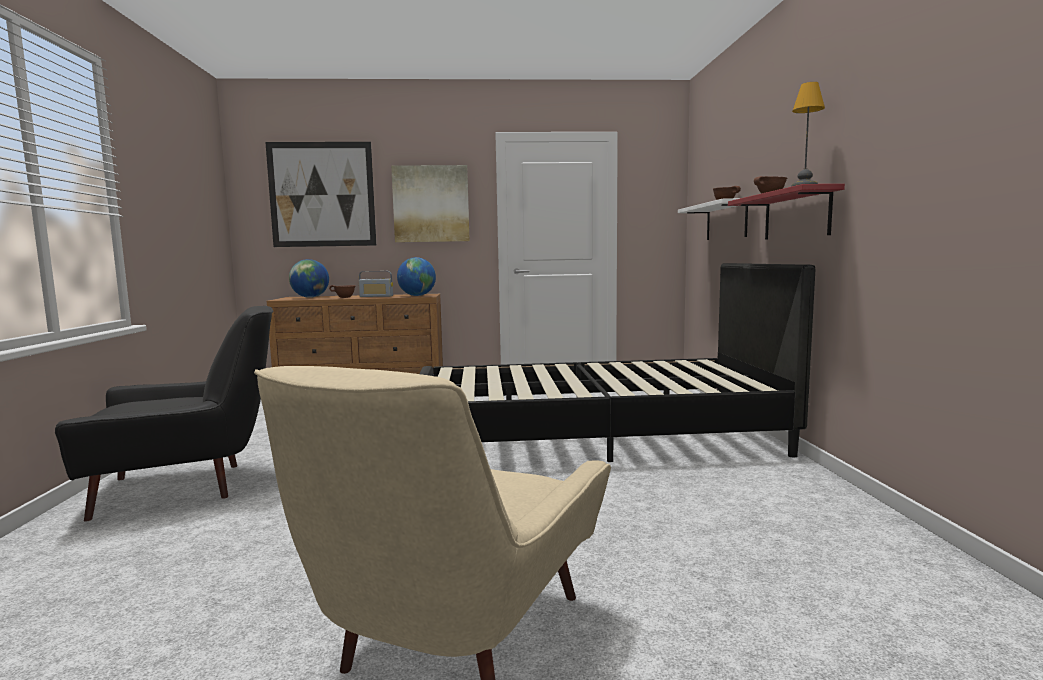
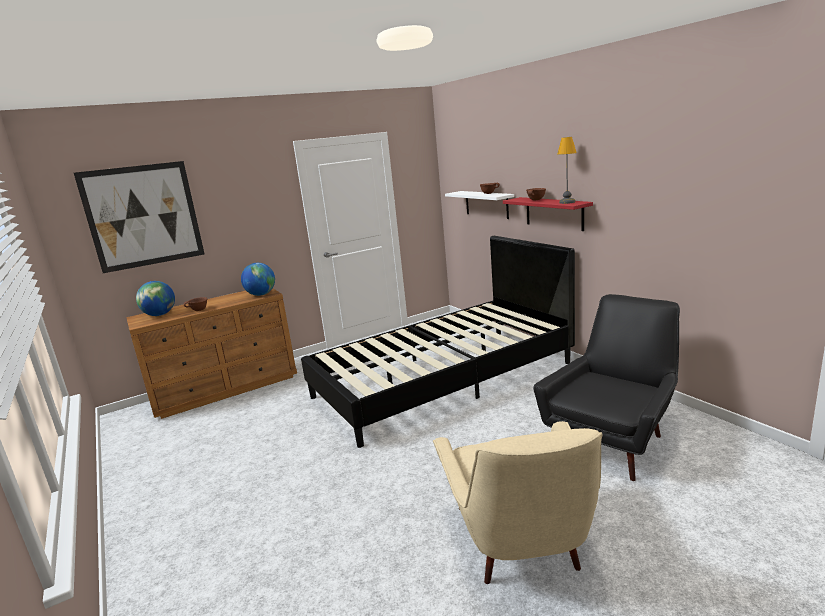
camera: 25 degrees left, 10 degrees up
black armchair [55,306,274,522] -> black armchair moved to [533,294,680,481]
radio [359,271,393,297] -> none
picture [391,165,470,242] -> none

